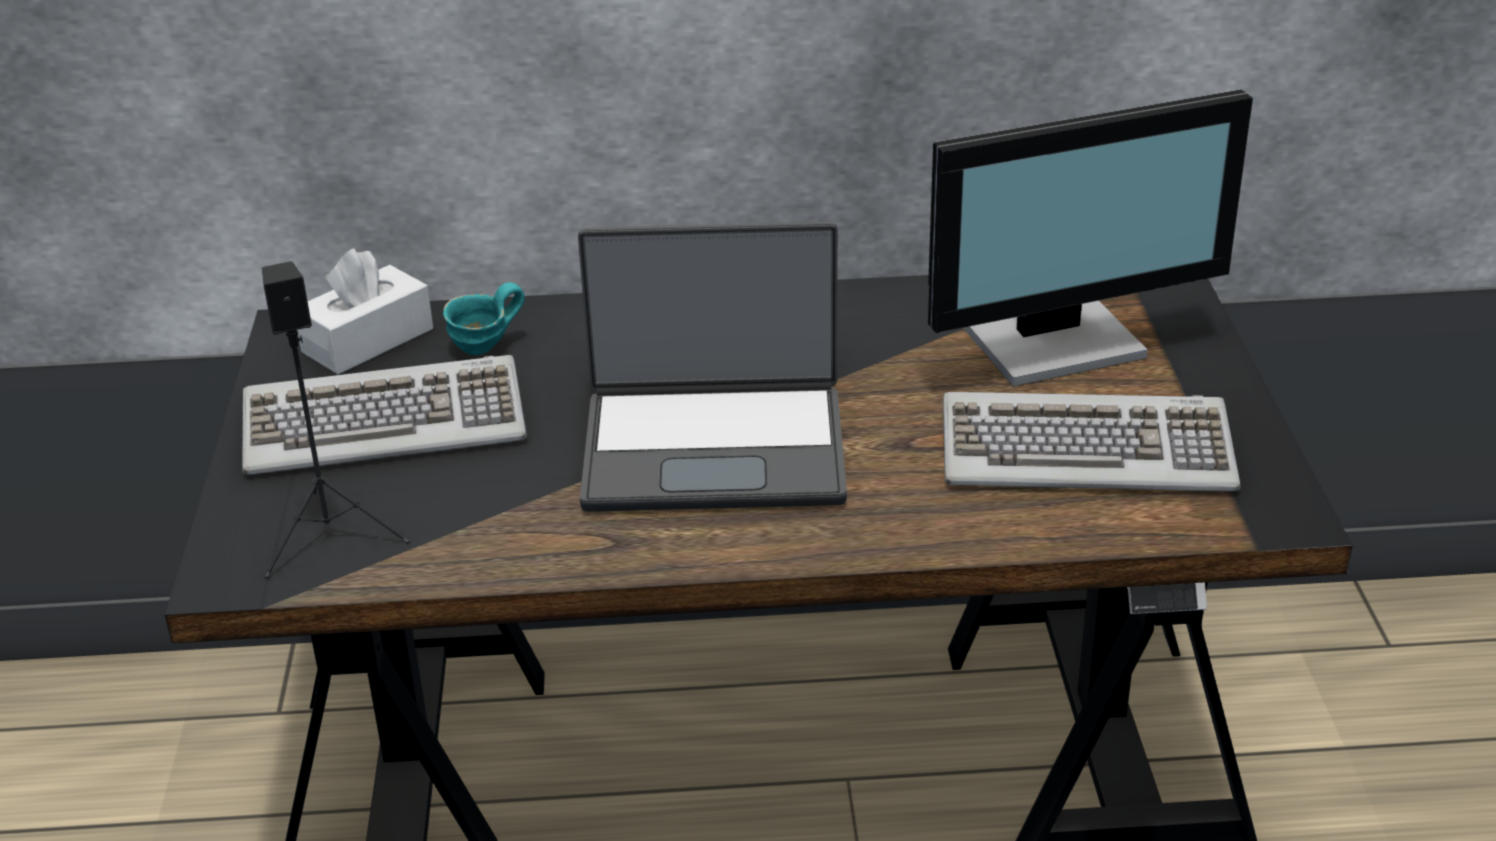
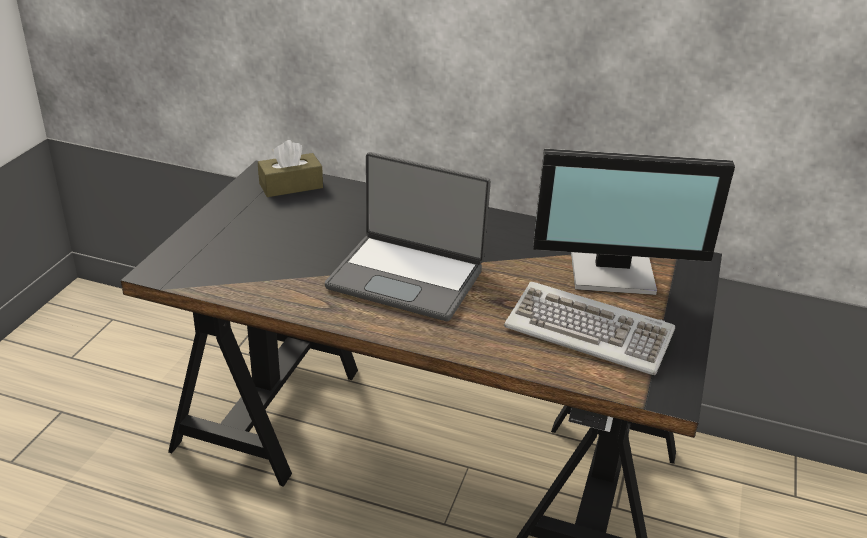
camera: 20 degrees right, 0 degrees up
keyboard [242,355,527,475] -> none
black speaker [262,261,410,579] -> none
white tissue box [298,248,433,374] -> brown tissue box [258,140,323,197]
turquoise mug [443,282,525,355] -> none

